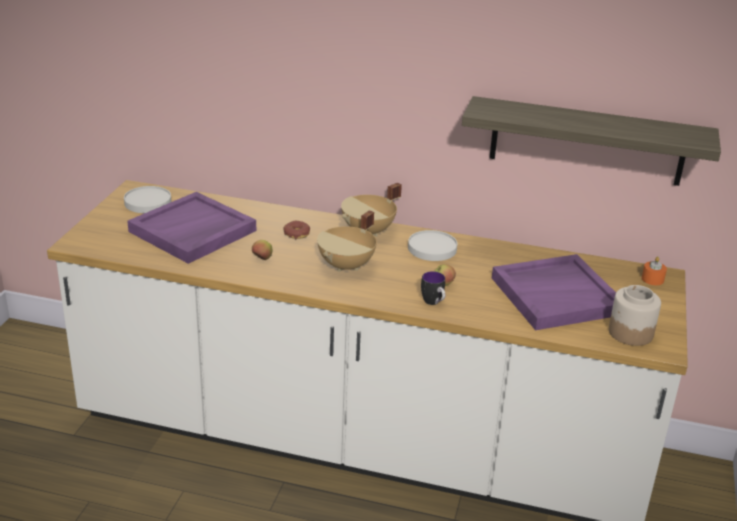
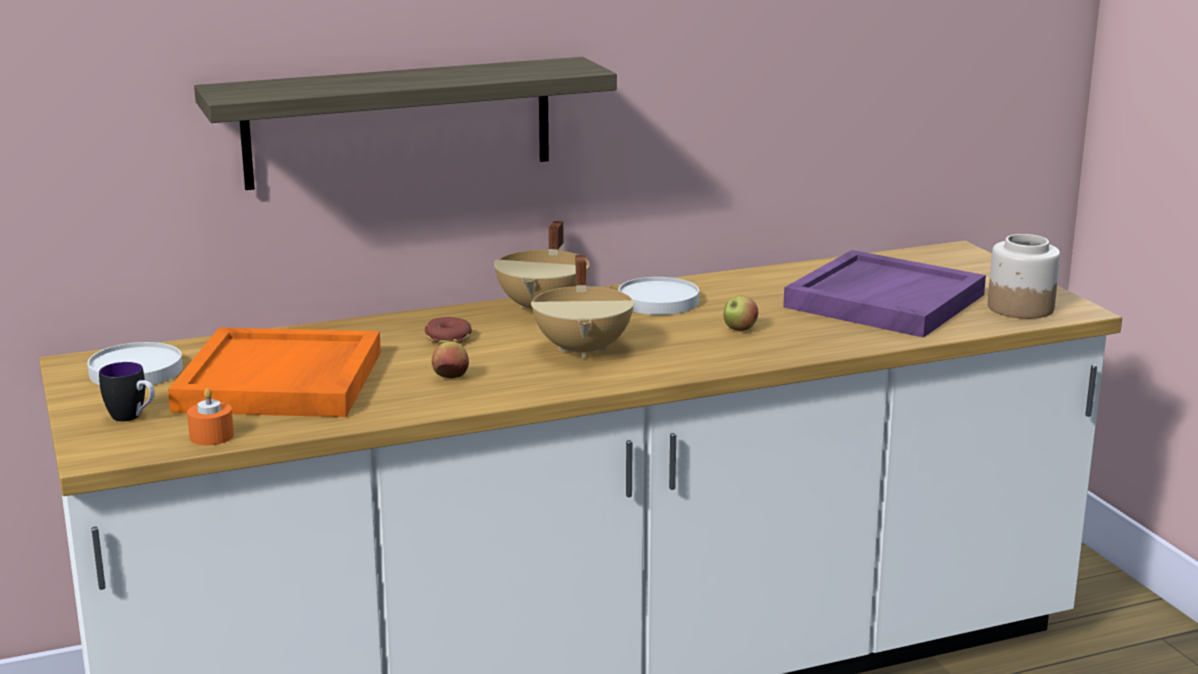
camera: 35 degrees left, 10 degrees down
purple tray [127,192,256,264] -> orange tray [168,327,381,417]
mug [421,271,445,305] -> mug moved to [99,362,155,421]
shelf [462,96,721,186] -> shelf moved to [194,57,617,190]
orange candle [642,257,667,285] -> orange candle moved to [187,388,234,445]

